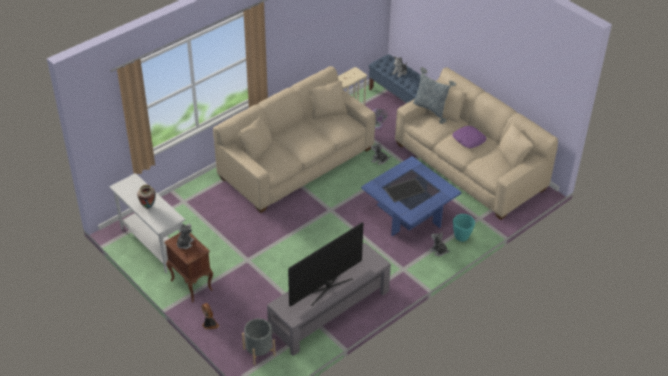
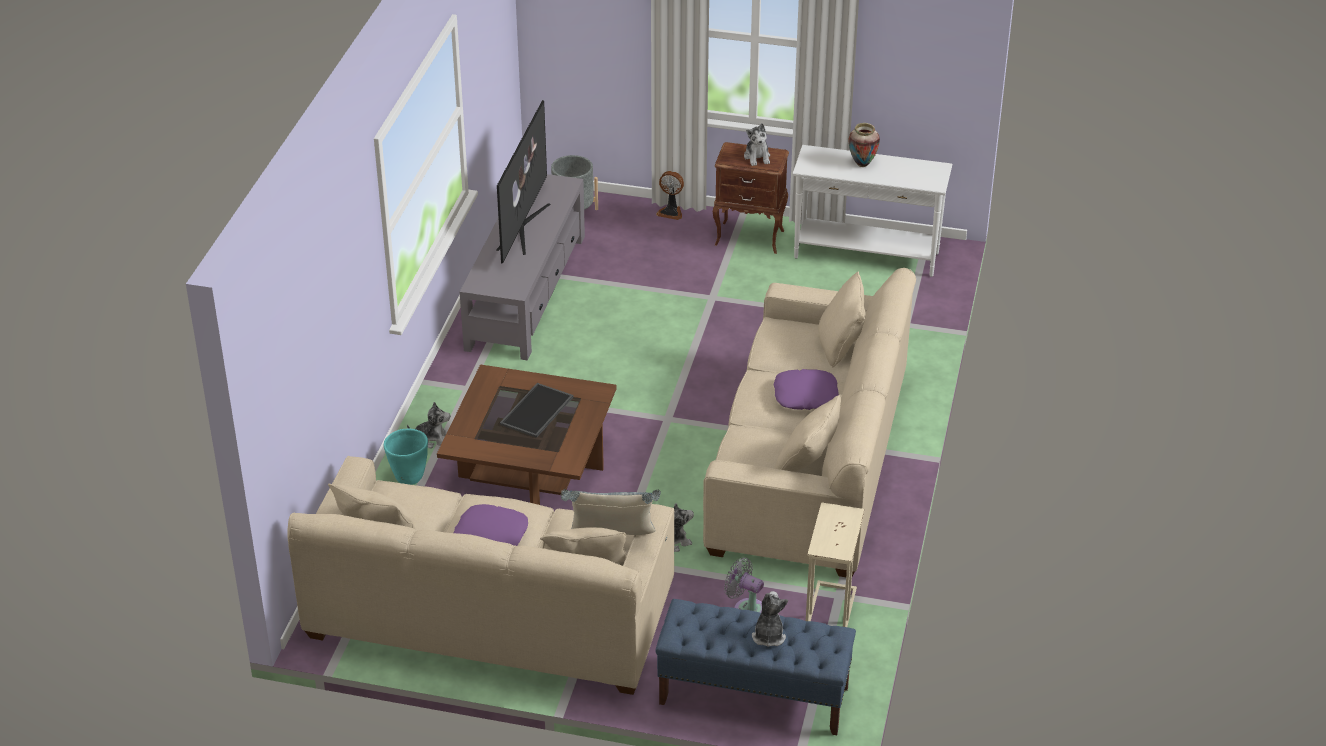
camera: 145 degrees right, 5 degrees down
blue coffee table [361,156,461,236] -> brown coffee table [437,364,617,505]
none -> purple pillow [774,369,839,410]

